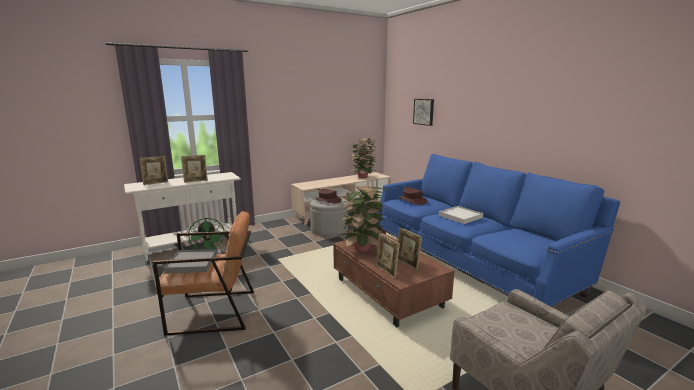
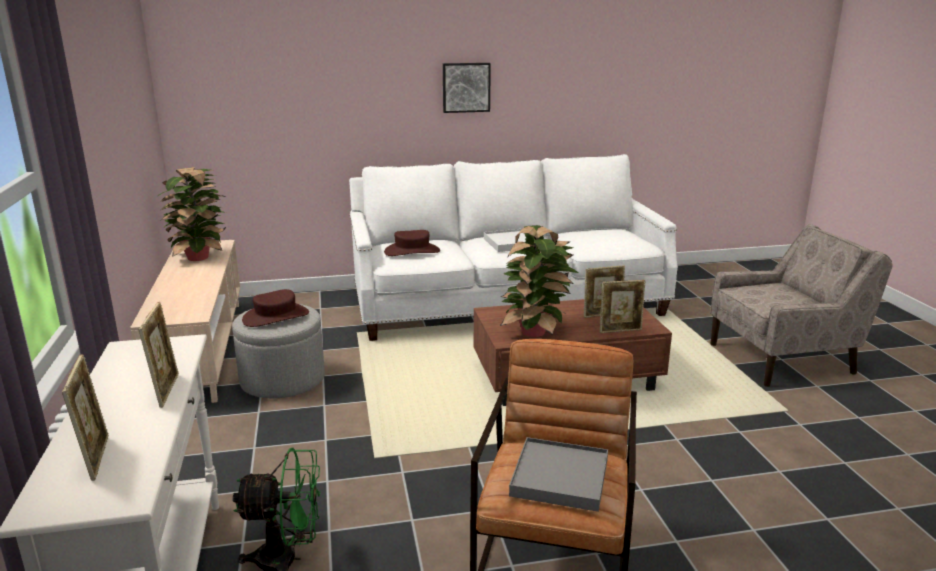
camera: 70 degrees left, 5 degrees up
blue sofa [377,154,620,307] -> white sofa [349,154,678,341]
picture [413,99,434,126] -> picture moved to [443,63,491,113]

